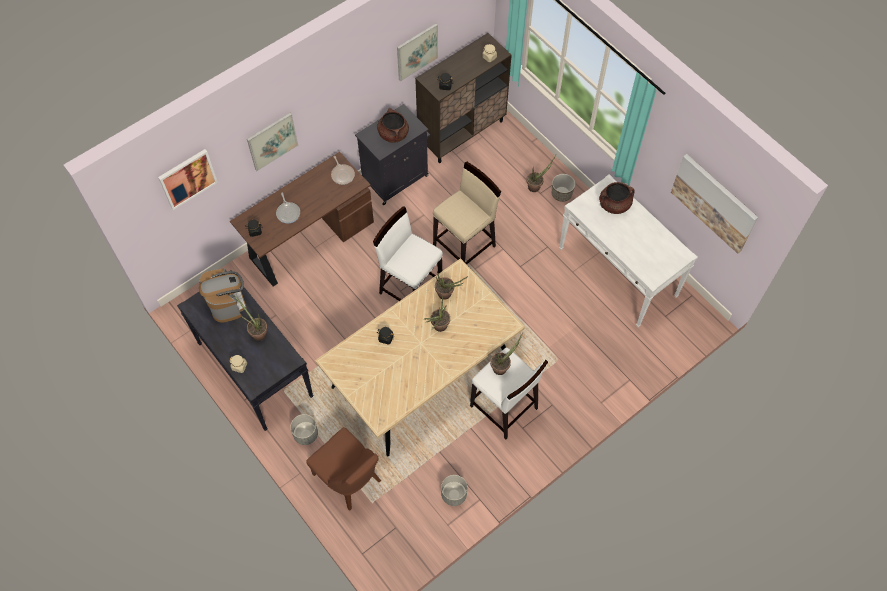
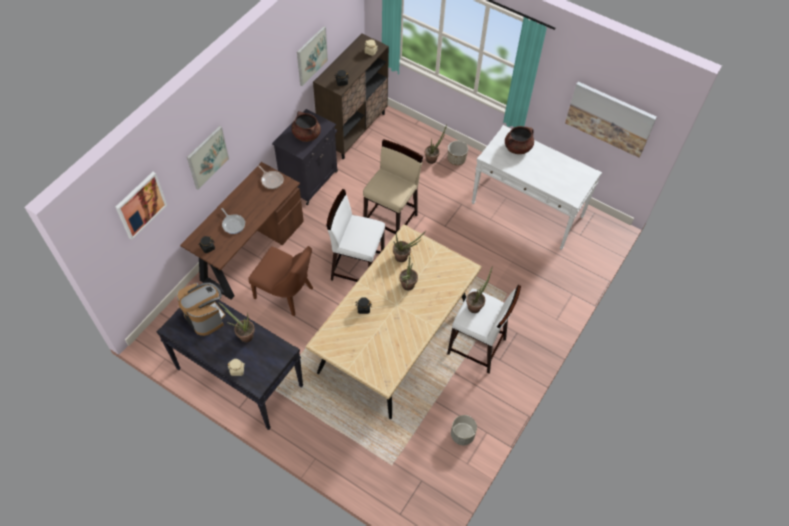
camera: 20 degrees left, 5 degrees down
grey planter [290,414,318,445] -> none
brown chair [306,427,381,511] -> brown chair moved to [248,246,313,316]

